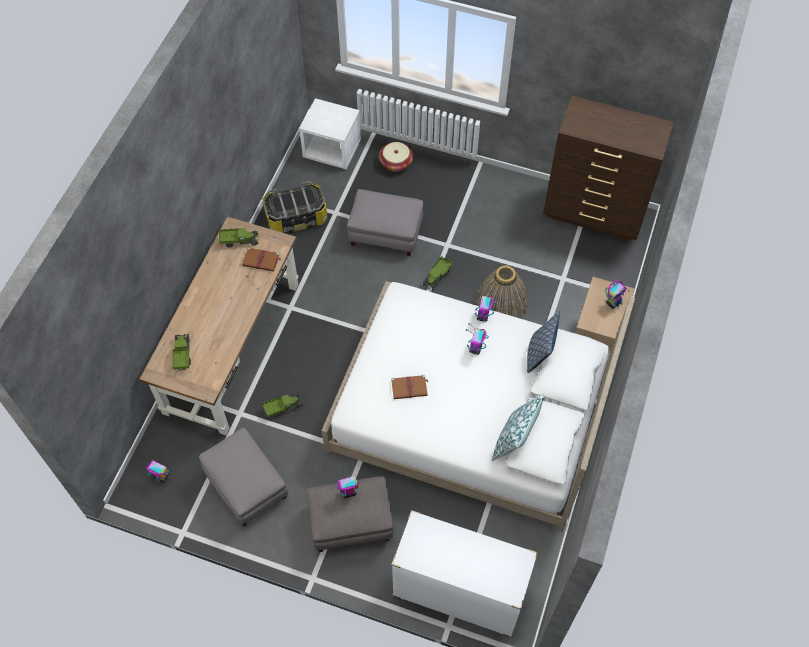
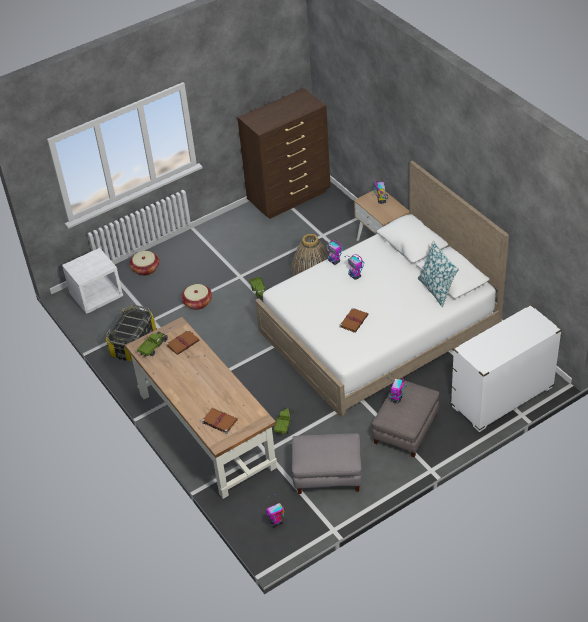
camera: 50 degrees left, 15 degrees down
toy truck [171,334,191,371] -> brown book [201,408,238,434]
grey ottoman [347,189,423,256] -> basket [181,284,212,310]
pillow [527,311,560,373] -> none

